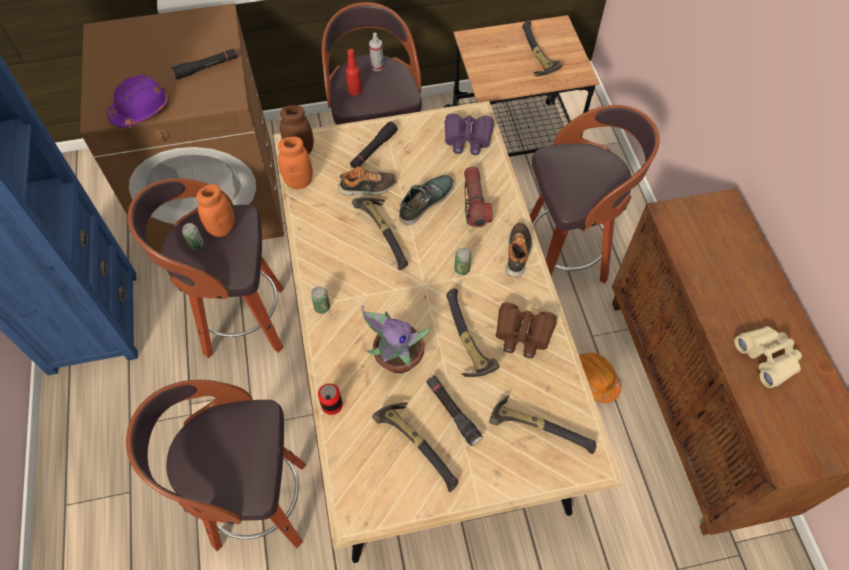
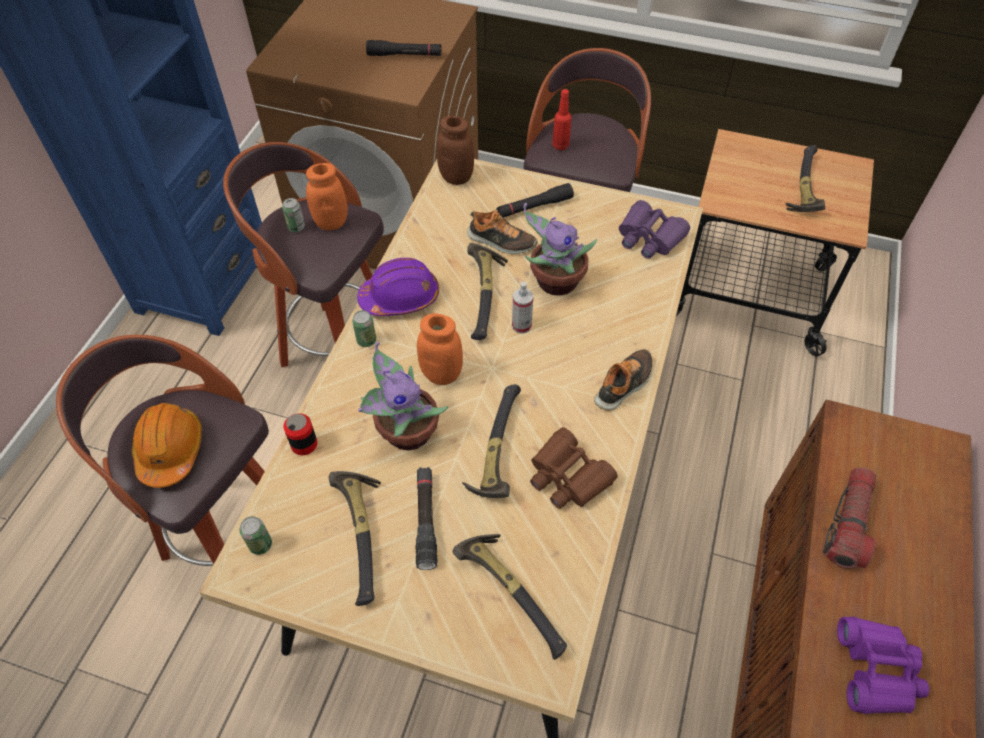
camera: 30 degrees right, 5 degrees down
purple hard hat [107,75,169,127] -> purple hard hat moved to [357,258,439,316]
orange jar [278,136,313,189] -> orange jar moved to [417,313,463,385]
spray bottle [369,33,384,71] -> spray bottle moved to [512,282,533,334]
shoe [399,175,454,225] -> potted plant [524,203,597,296]
can [454,248,471,275] -> can moved to [239,516,272,555]
flashlight [464,166,493,227] -> flashlight moved to [823,467,876,568]
stool [530,105,659,283] -> none
orange hard hat [579,353,621,403] -> orange hard hat moved to [132,403,202,488]
beige binoculars [734,326,802,388] -> purple binoculars [837,617,929,714]

